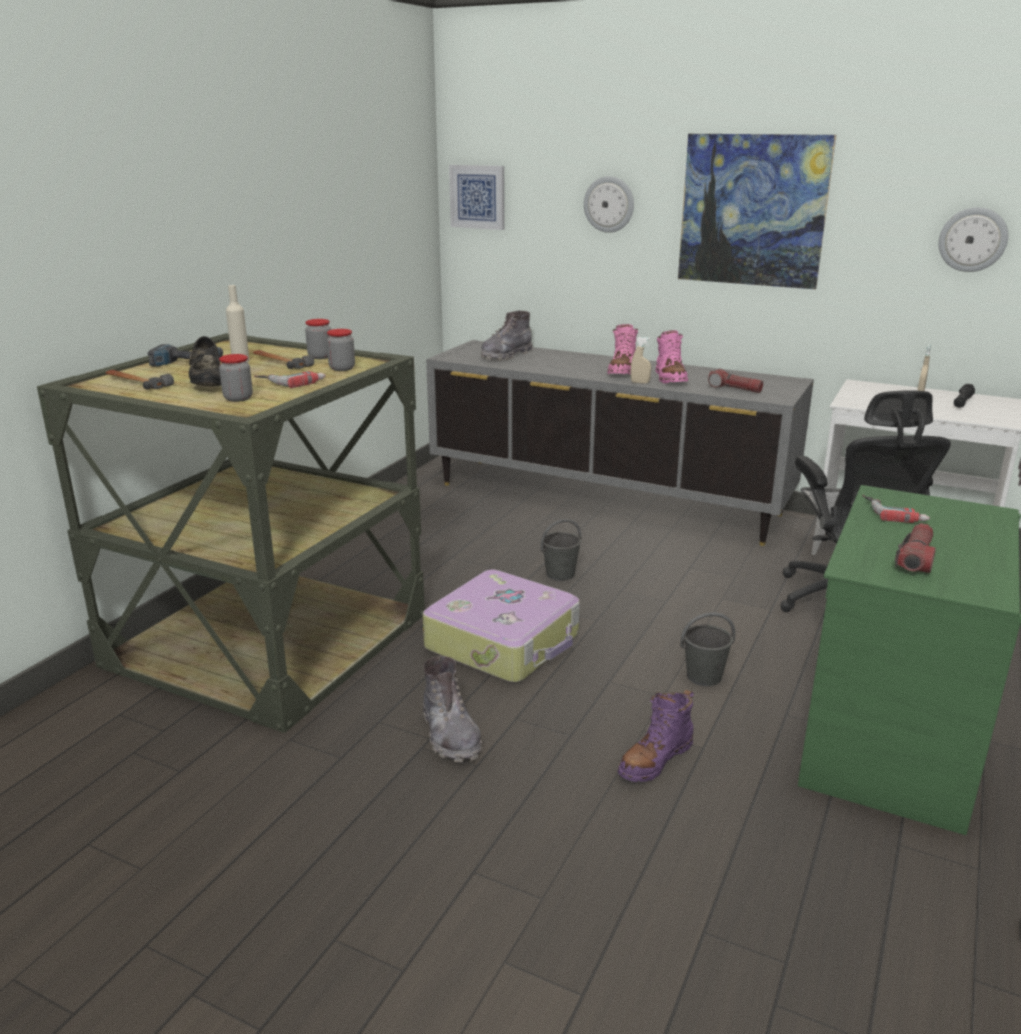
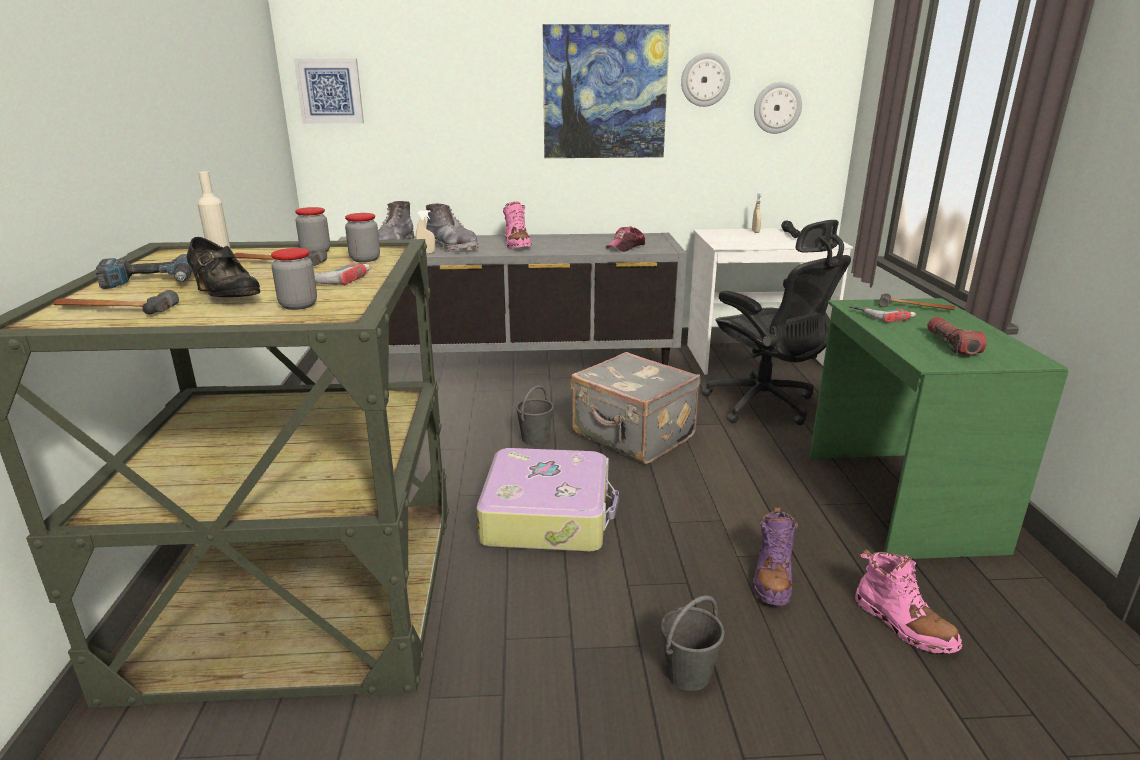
camera: 30 degrees left, 0 degrees up
grey boot [423,656,482,763] -> grey boot moved to [426,203,479,252]
wall clock [584,176,634,233] -> wall clock moved to [681,53,730,107]
beige spray bottle [631,337,651,384] -> beige spray bottle moved to [416,210,435,254]
pink boot [656,330,688,383] -> pink boot moved to [855,549,962,653]
grey bucket [680,612,735,686] -> grey bucket moved to [661,595,724,691]
flashlight [708,369,763,393] -> cap [606,226,645,252]
none -> grey suitcase [571,352,700,464]
none -> hammer [878,293,955,310]

